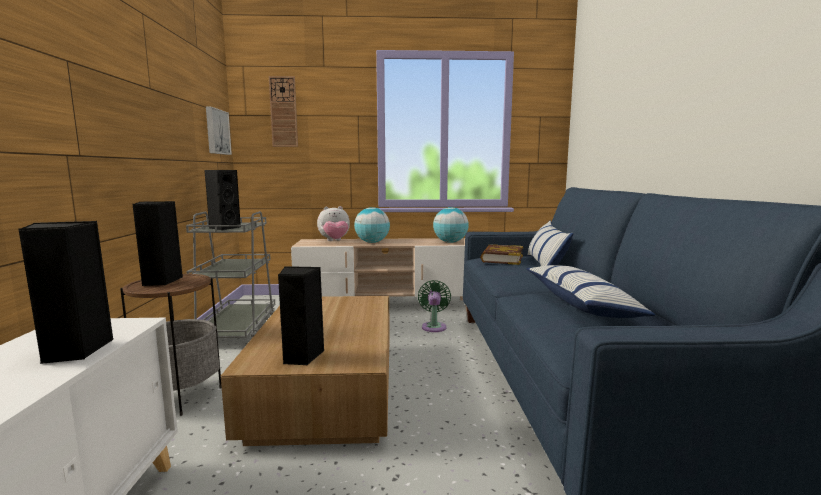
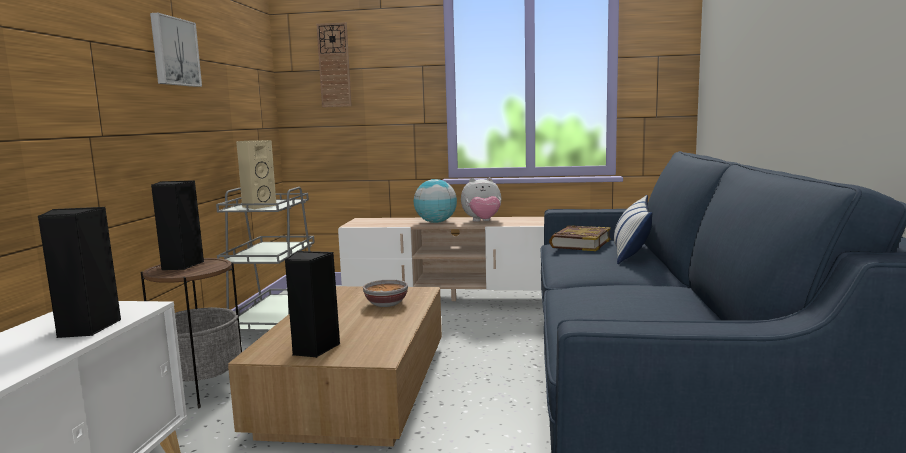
camera: 10 degrees right, 0 degrees up
black speaker [204,170,241,230] -> beige speaker [236,140,276,209]
picture [206,107,232,155] -> picture moved to [150,13,202,87]
plush toy [317,206,350,241] -> plush toy moved to [461,177,501,222]
green fan [418,280,451,332] -> none
globe [433,207,469,243] -> none
pillow [526,265,655,318] -> none
none -> bowl [363,279,408,307]

